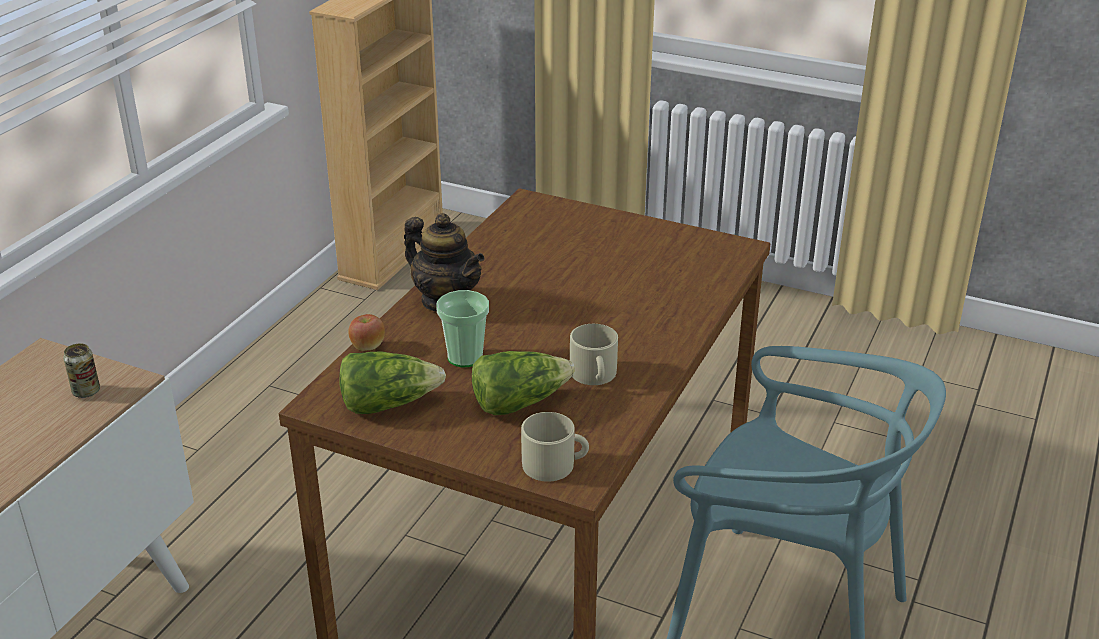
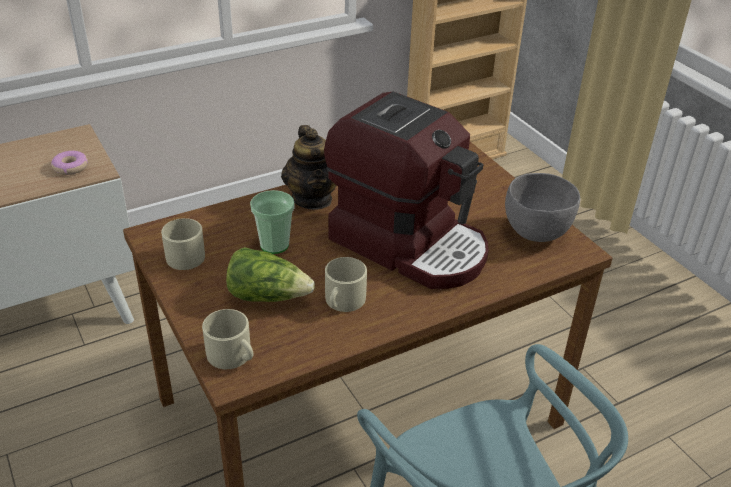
camera: 35 degrees right, 5 degrees up
can [63,343,100,398] -> donut [51,151,88,175]
lettuce [339,351,446,414] -> beige mug [161,218,205,270]
apple [348,314,385,351] -> none
none -> coffee machine [324,91,489,289]
none -> grey bowl [505,173,580,242]

